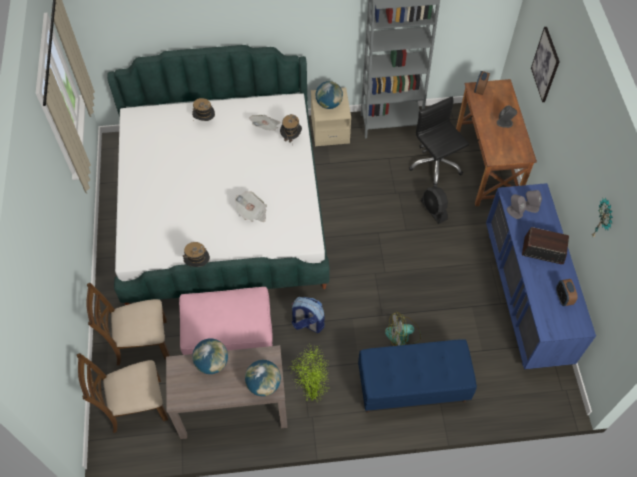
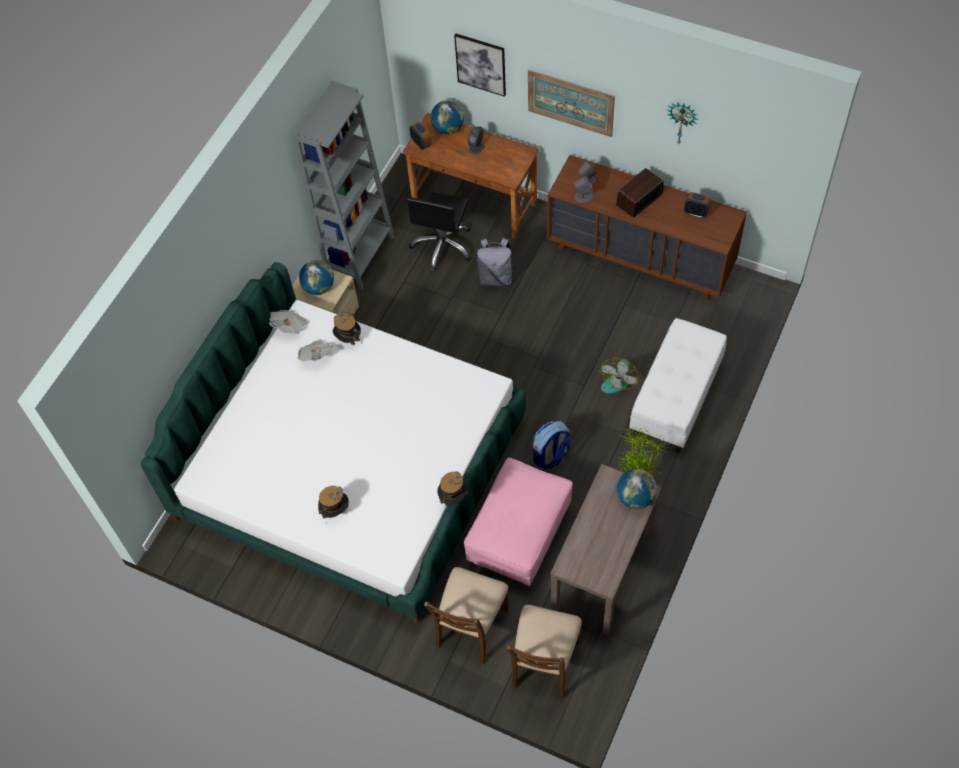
camera: 55 degrees left, 0 degrees up
hat [192,98,215,121] -> hat moved to [318,486,349,523]
globe [192,338,228,374] -> globe moved to [431,100,464,134]
newspaper [235,191,267,222] -> newspaper moved to [269,310,310,334]
blue bench [358,339,477,413] -> white bench [630,318,727,453]
black office chair [409,96,469,187] -> black office chair turned 75 degrees counterclockwise [407,190,471,272]
black fan [421,187,448,224] -> grey backpack [476,238,515,286]
blue dresser [486,183,596,369] -> brown dresser [547,155,747,301]
none -> picture [528,70,615,137]

